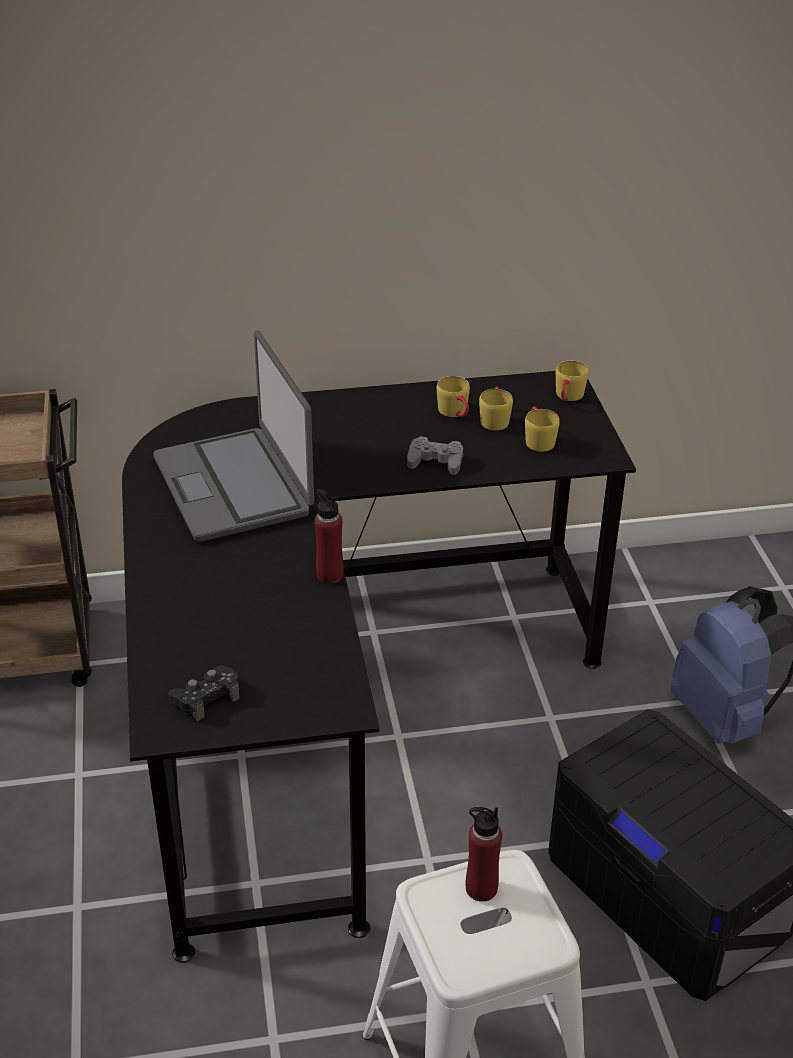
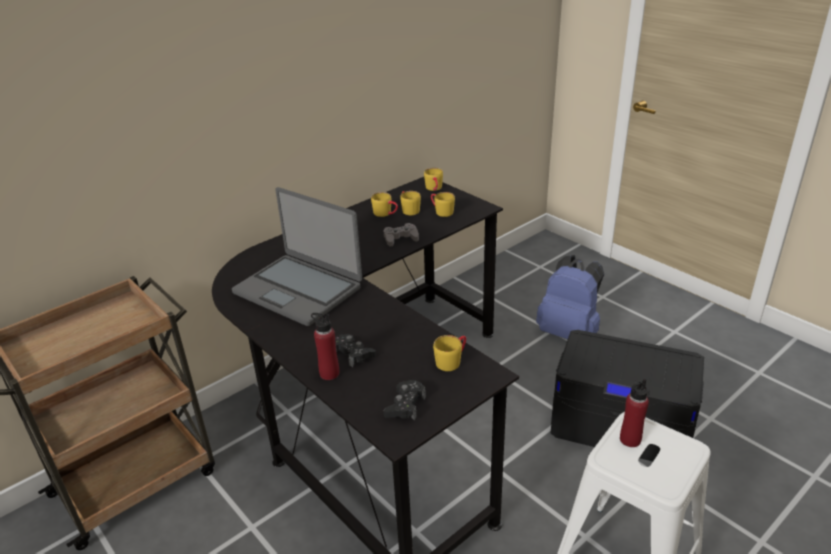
camera: 30 degrees left, 5 degrees down
red bottle [315,489,343,583] -> red bottle moved to [311,313,339,380]
none -> black game controller [335,334,376,367]
none -> yellow mug [433,335,466,371]

